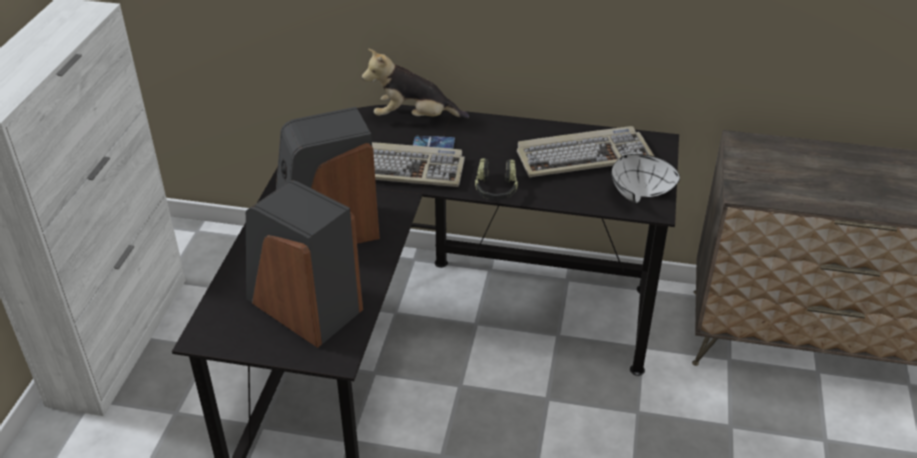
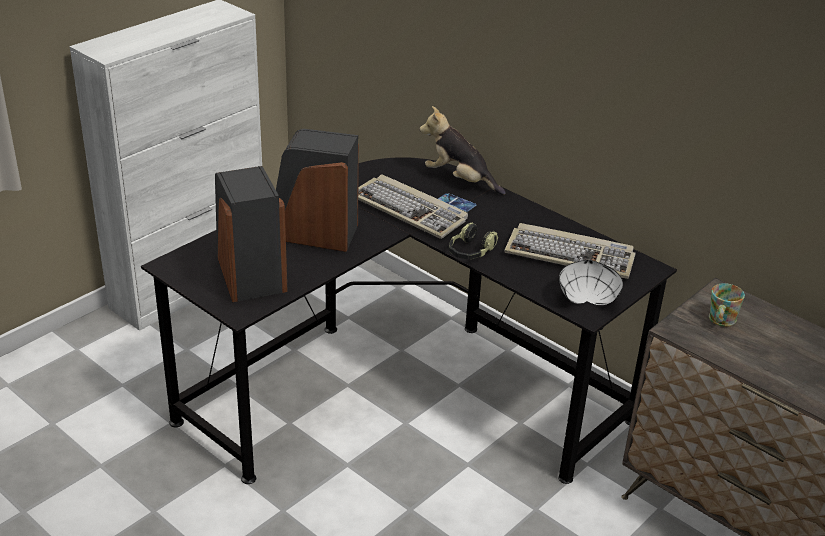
camera: 30 degrees right, 5 degrees down
none -> mug [709,283,745,327]

